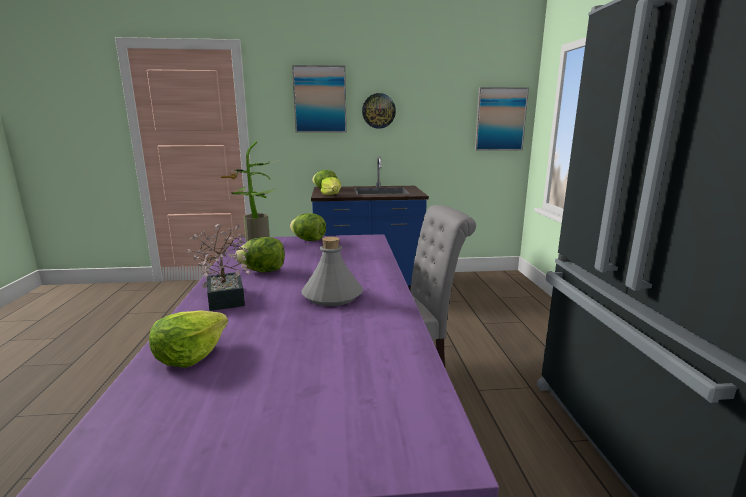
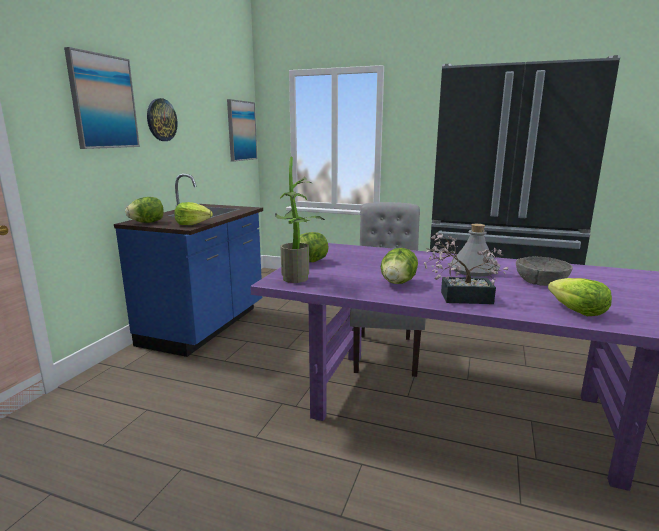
camera: 65 degrees left, 0 degrees up
none -> grey bowl [516,257,573,286]

